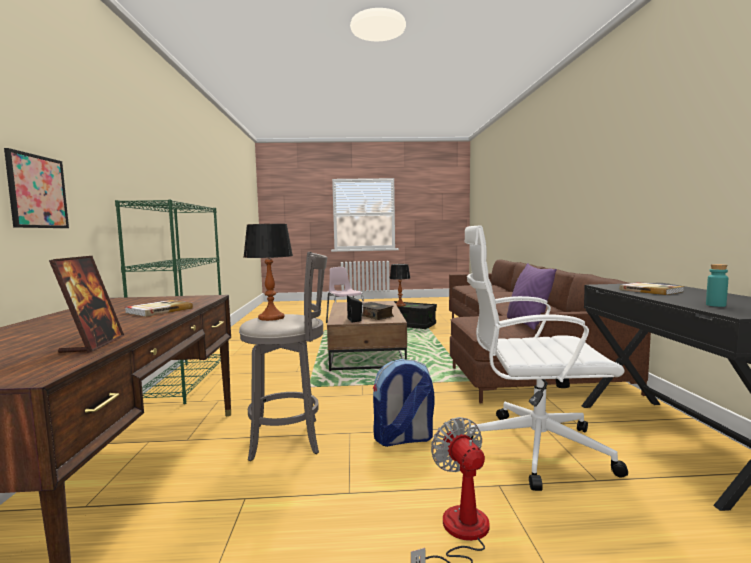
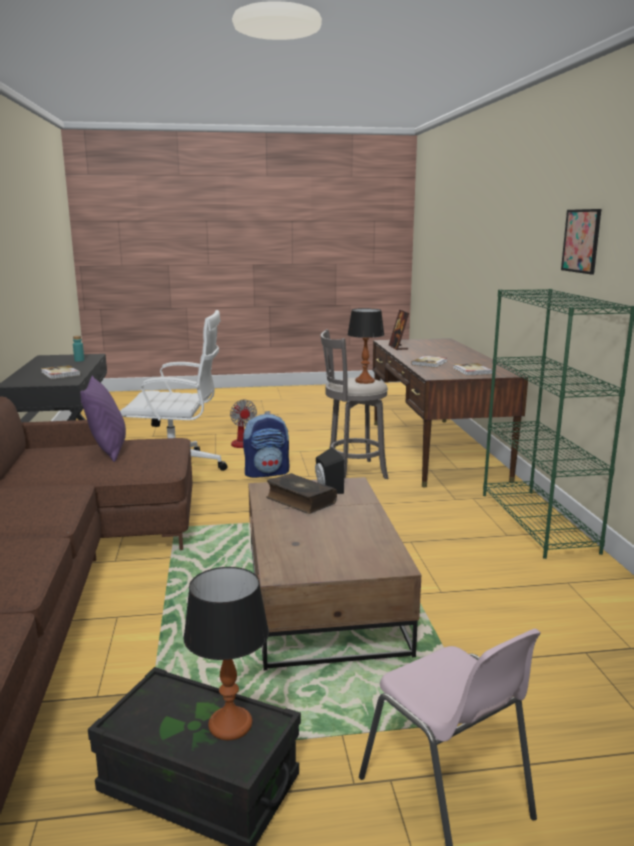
camera: 175 degrees right, 10 degrees up
picture [4,148,69,228] -> picture moved to [561,209,601,275]
none -> book [453,363,492,375]

